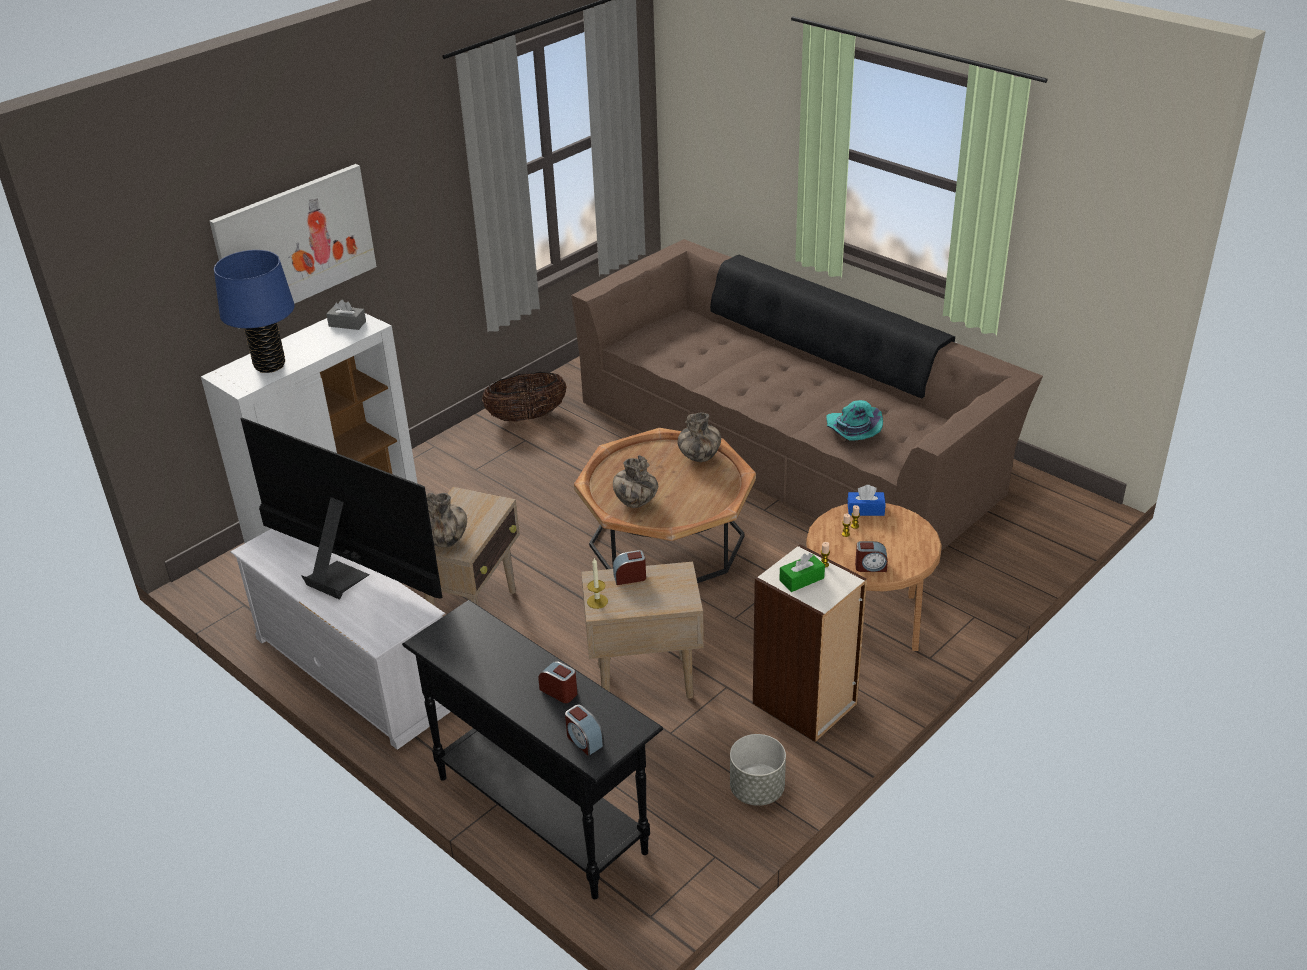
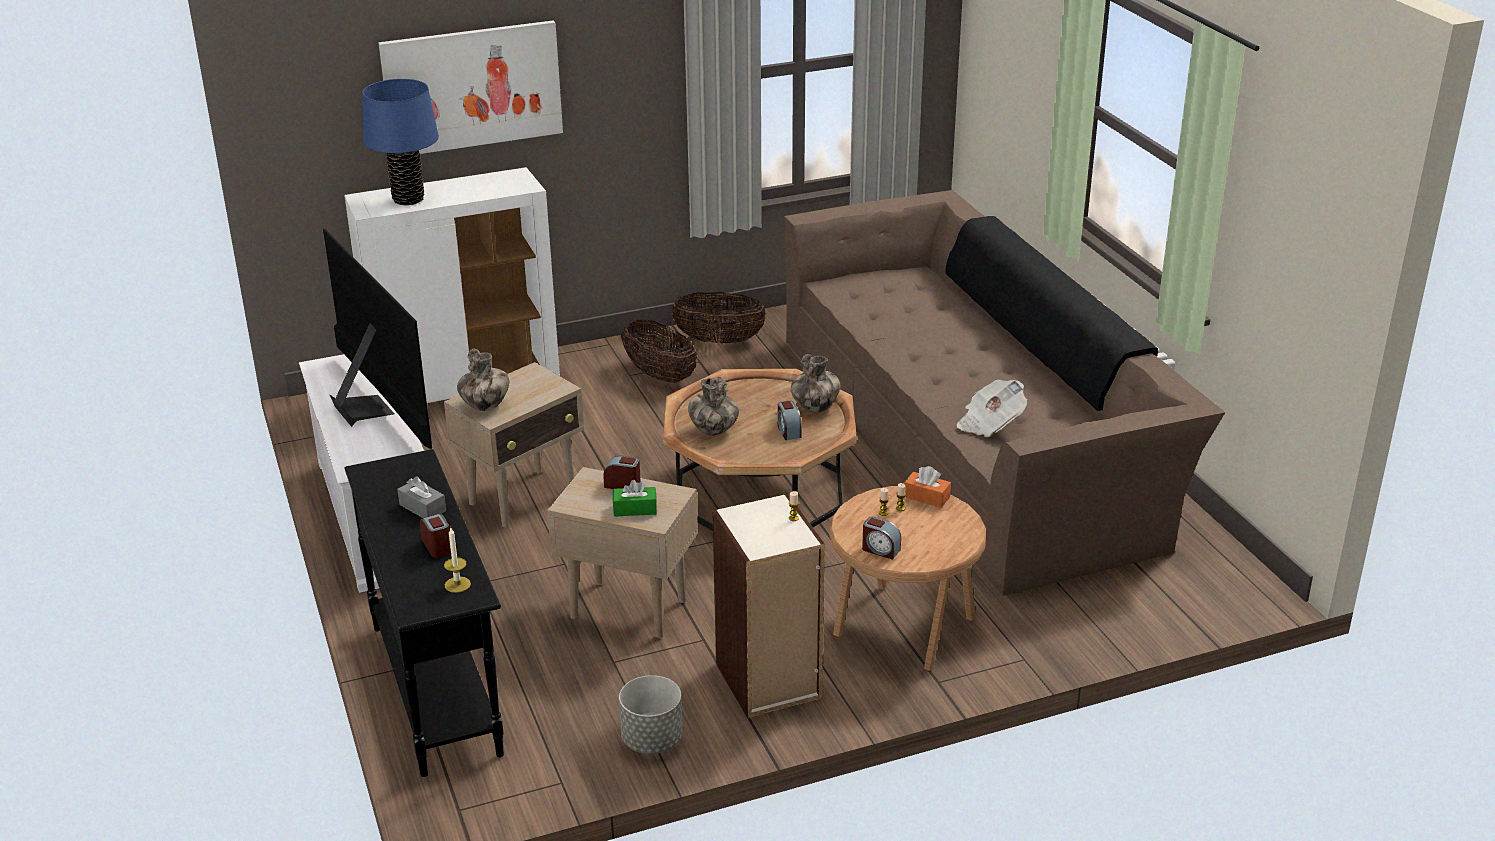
camera: 25 degrees right, 5 degrees down
grey tissue box [326,299,366,330] -> grey tissue box moved to [397,476,446,518]
alarm clock [565,705,604,756] -> alarm clock moved to [778,401,802,440]
candle [587,558,608,609] -> candle moved to [444,528,471,593]
green tissue box [779,553,825,592] -> green tissue box moved to [613,480,657,517]
turquoise hat [826,400,883,441] -> newspaper [957,379,1027,437]
blue tissue box [848,485,886,516] -> orange tissue box [904,466,951,508]
none -> basket [621,320,698,383]

